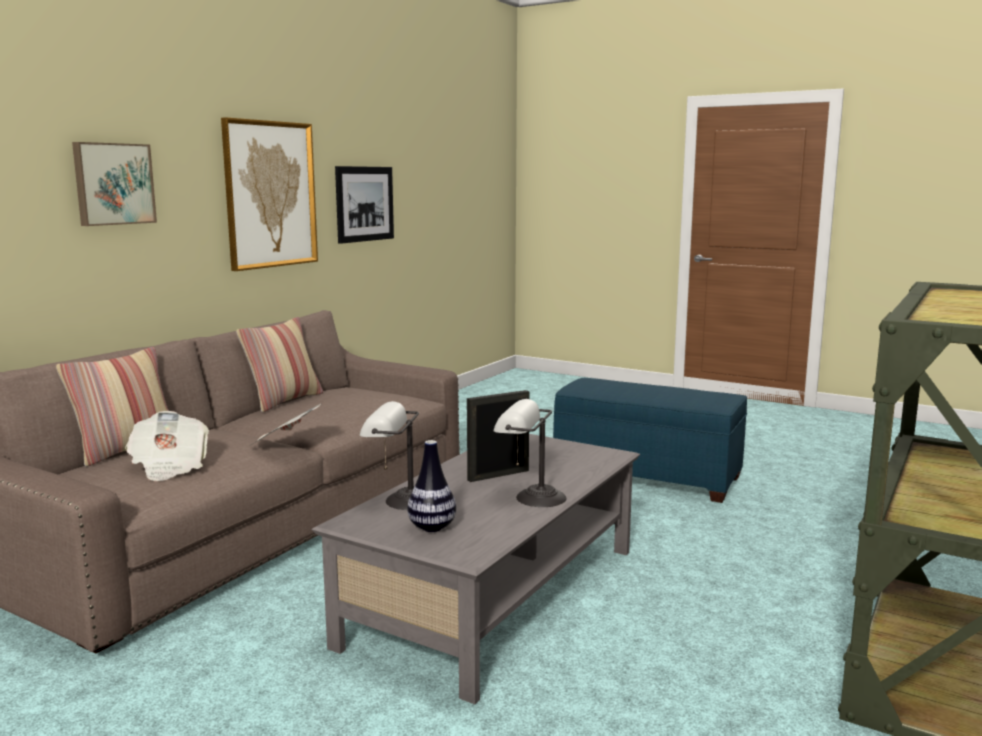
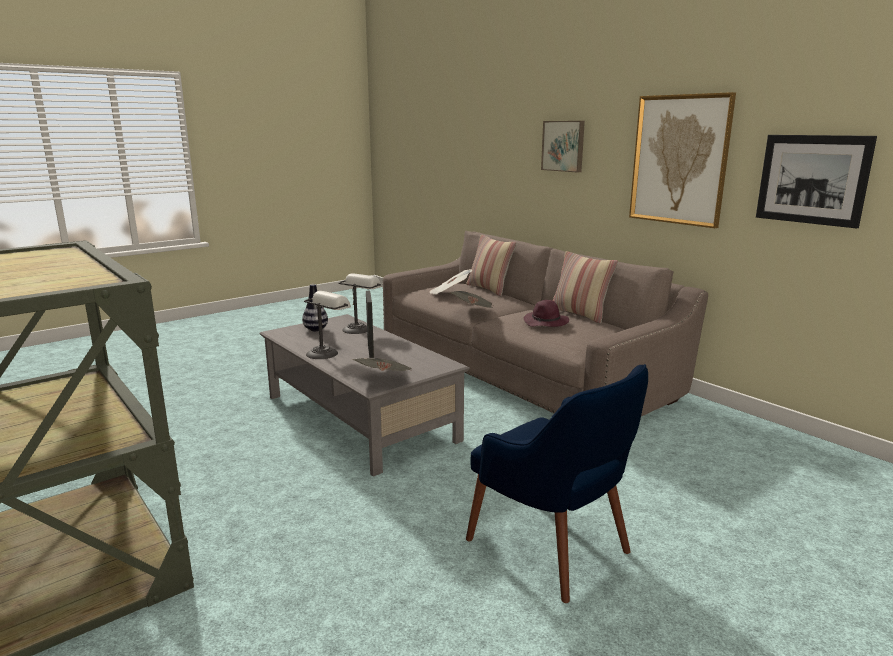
camera: 110 degrees right, 5 degrees up
blue ottoman [553,378,747,503] -> blue armchair [466,364,648,603]
none -> newspaper [351,358,412,371]
none -> purple hat [524,300,569,327]

